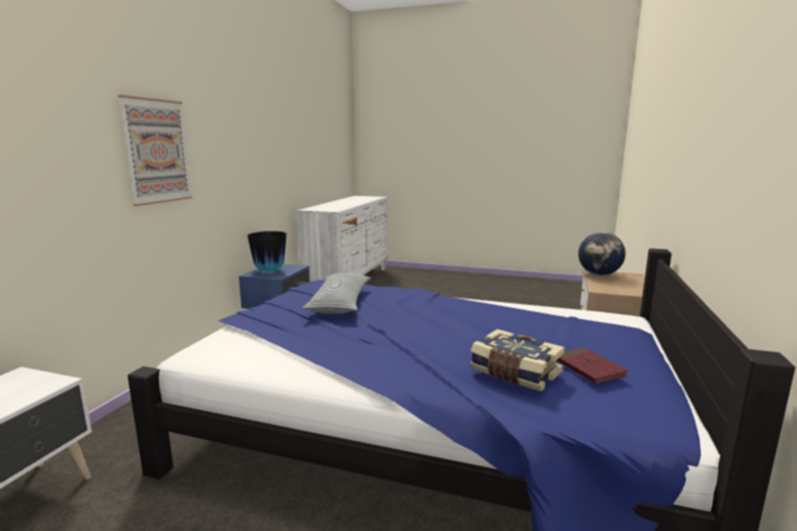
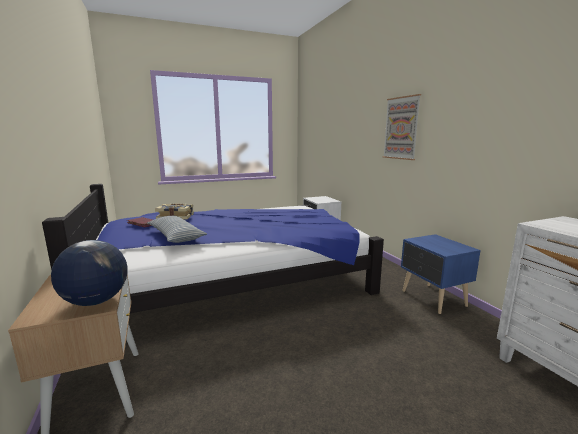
camera: 140 degrees right, 0 degrees up
vase [247,231,286,271] -> none
pillow [302,273,371,314] -> pillow moved to [147,216,207,243]

